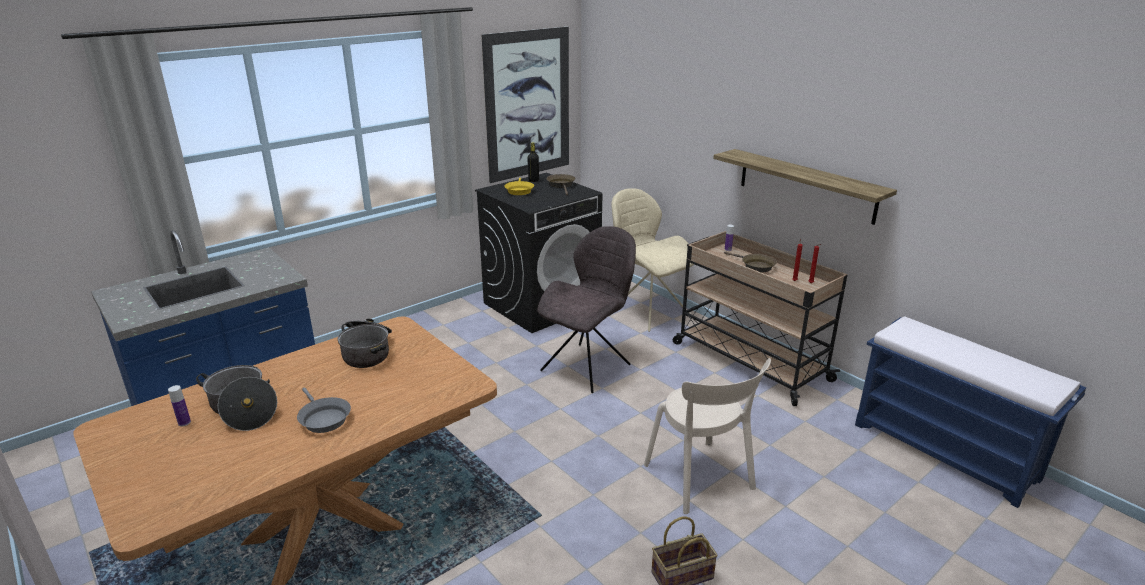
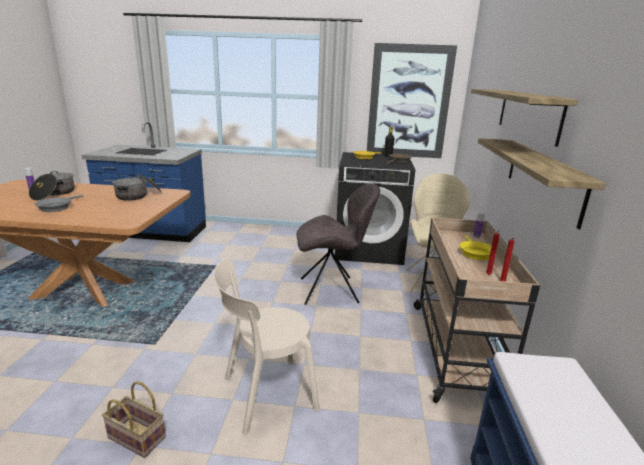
camera: 45 degrees right, 5 degrees down
beige chair [644,358,771,514] -> beige chair turned 45 degrees clockwise [214,258,320,435]
brown frying pan [724,251,777,272] -> yellow frying pan [459,235,497,260]
none -> shelf [471,89,578,147]

